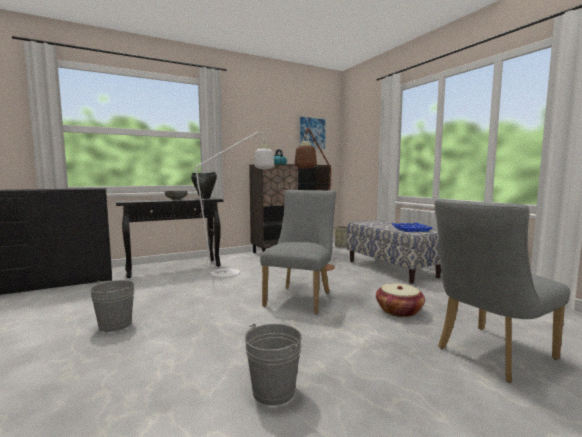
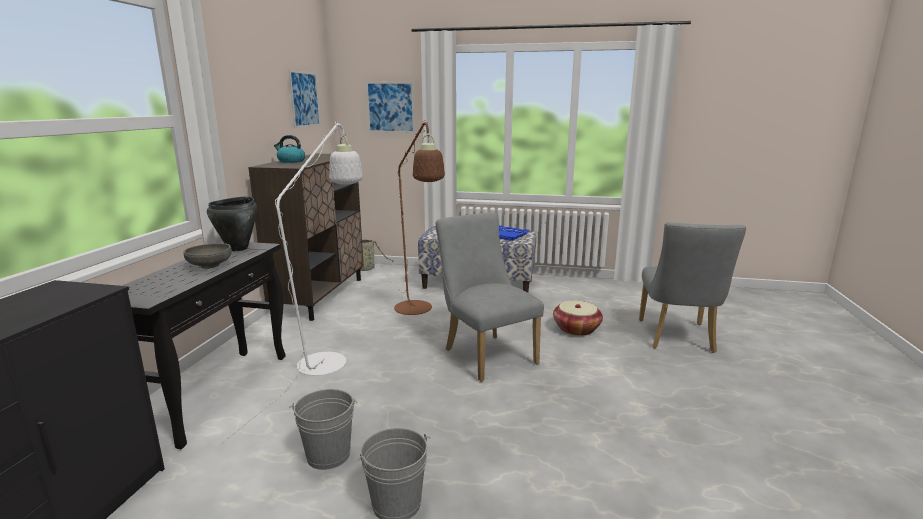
camera: 50 degrees left, 10 degrees up
grey bucket [244,324,302,406] -> grey bucket moved to [289,389,357,470]
none -> picture [366,82,415,133]

